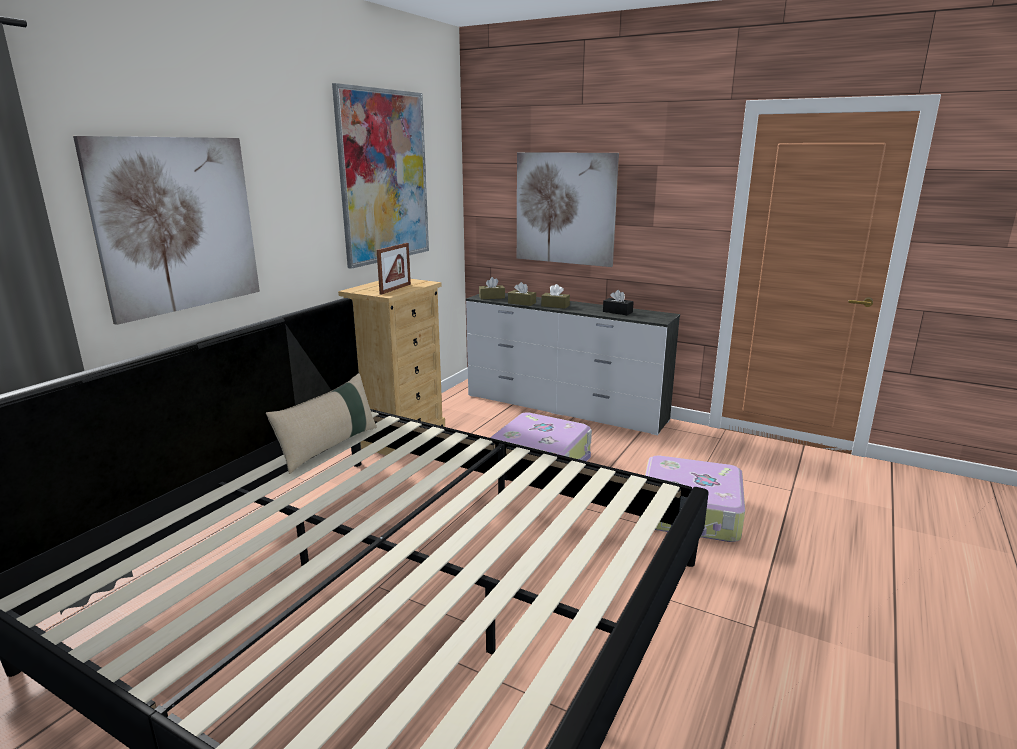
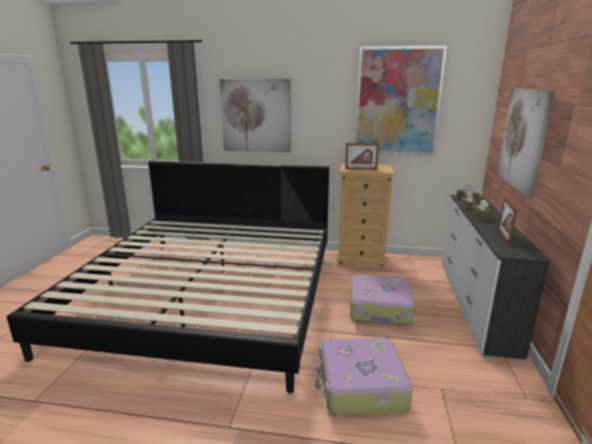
camera: 70 degrees right, 0 degrees up
beige pillow [266,373,377,474] -> none
black tissue box [603,290,634,315] -> picture frame [498,197,517,245]

